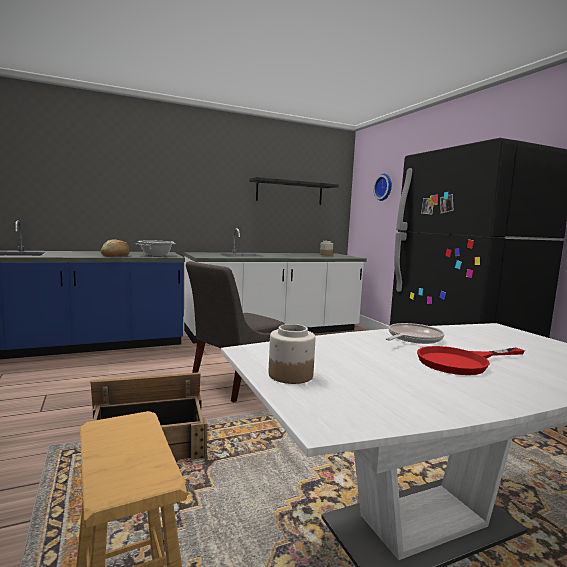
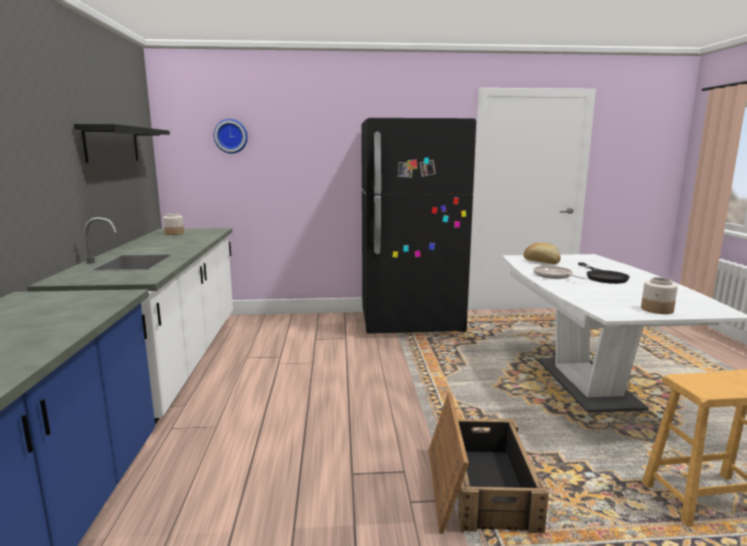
camera: 70 degrees left, 5 degrees up
bread [101,239,130,257] -> bread moved to [524,242,561,264]
cooking pot [136,241,176,256] -> none
grey chair [186,261,285,402] -> none
red frying pan [417,346,525,375] -> black frying pan [578,262,630,284]

